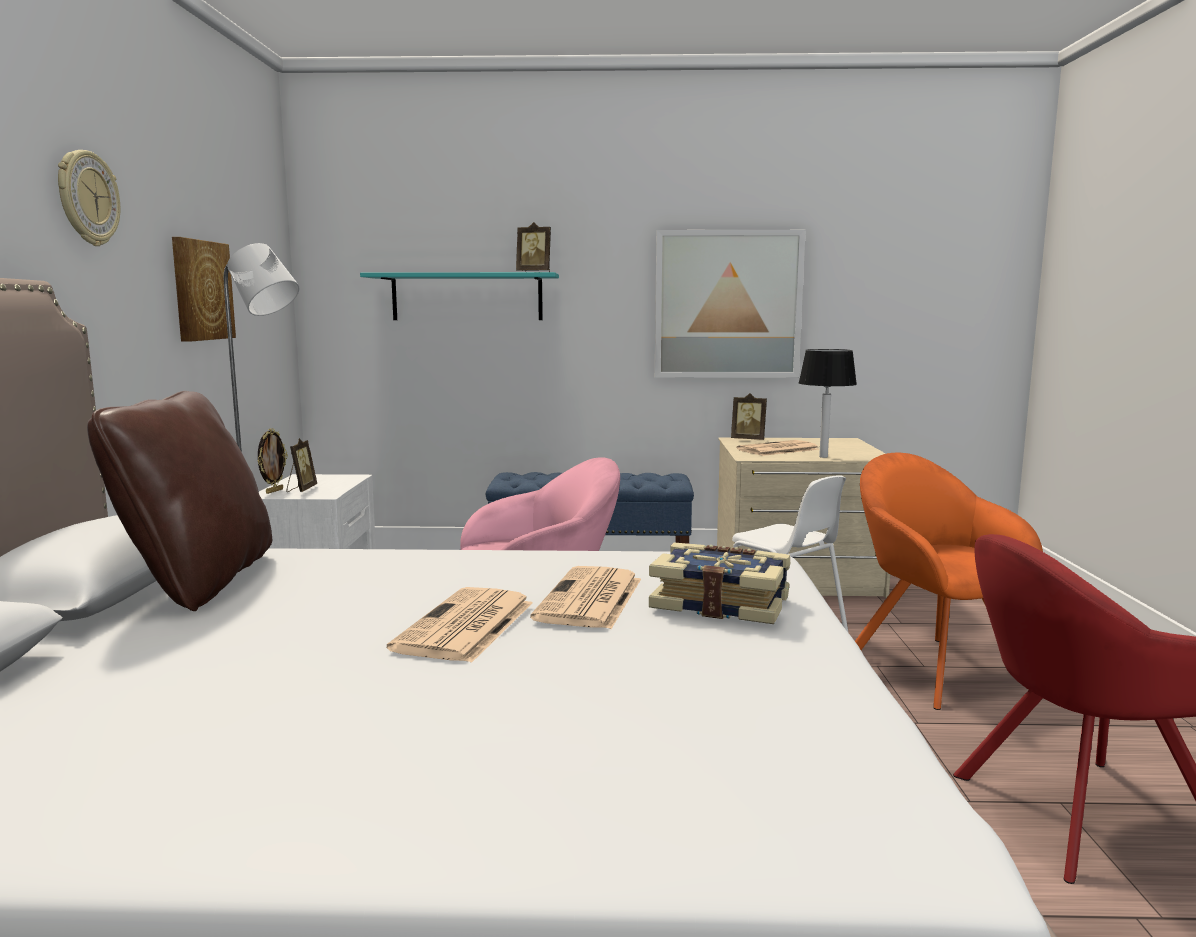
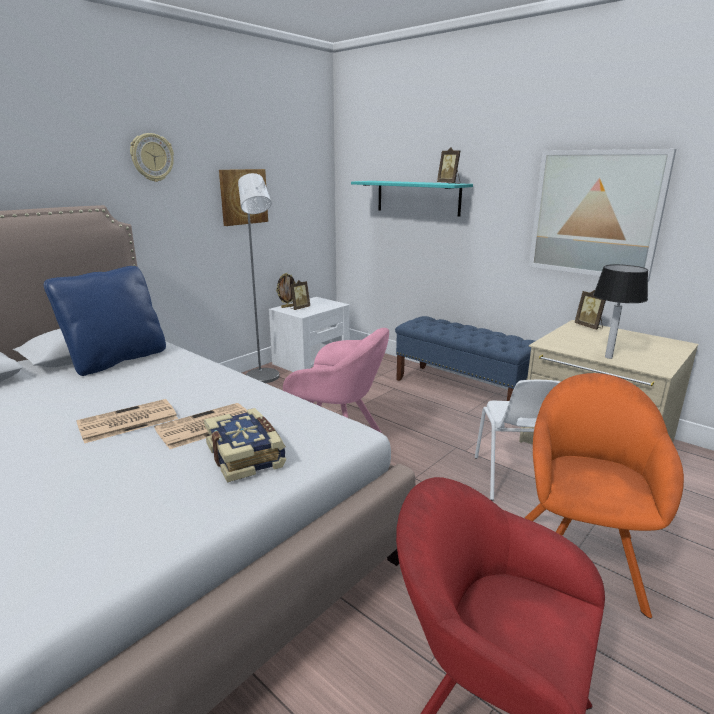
camera: 40 degrees right, 10 degrees up
brown pillow [87,391,272,611] -> blue pillow [44,266,166,376]
newspaper [737,440,820,456] -> none

